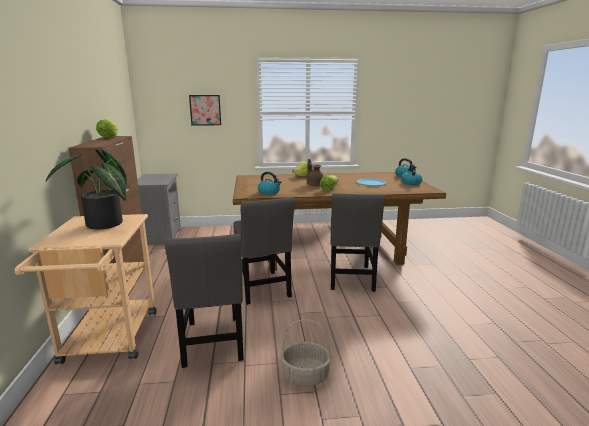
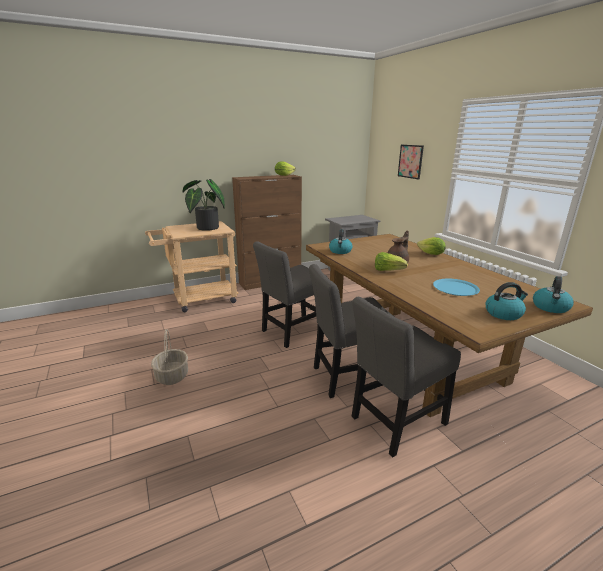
camera: 70 degrees right, 5 degrees up
grey chair [165,234,244,368] -> grey chair moved to [352,297,461,457]

